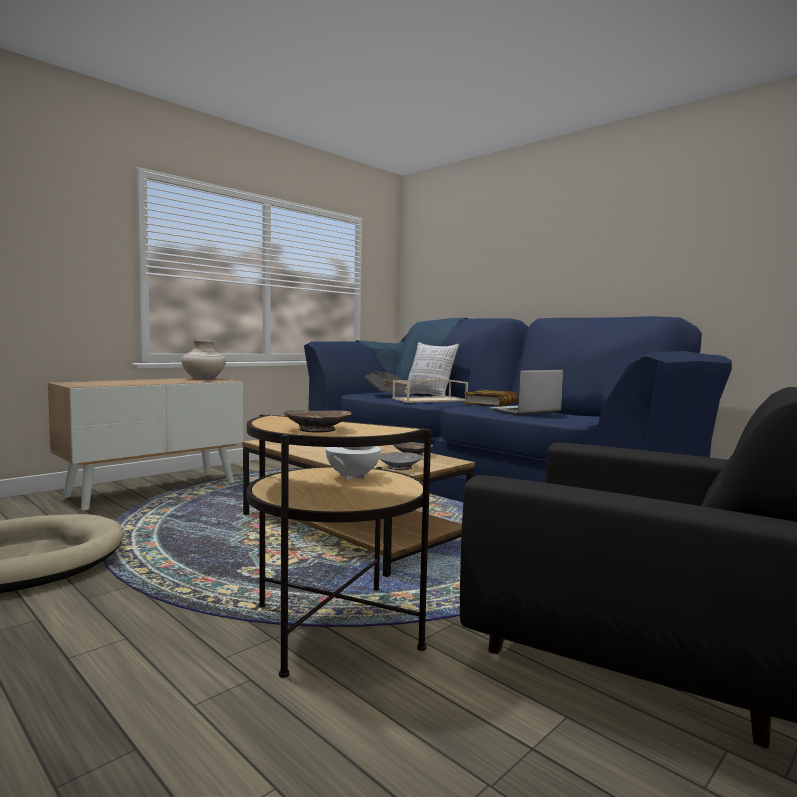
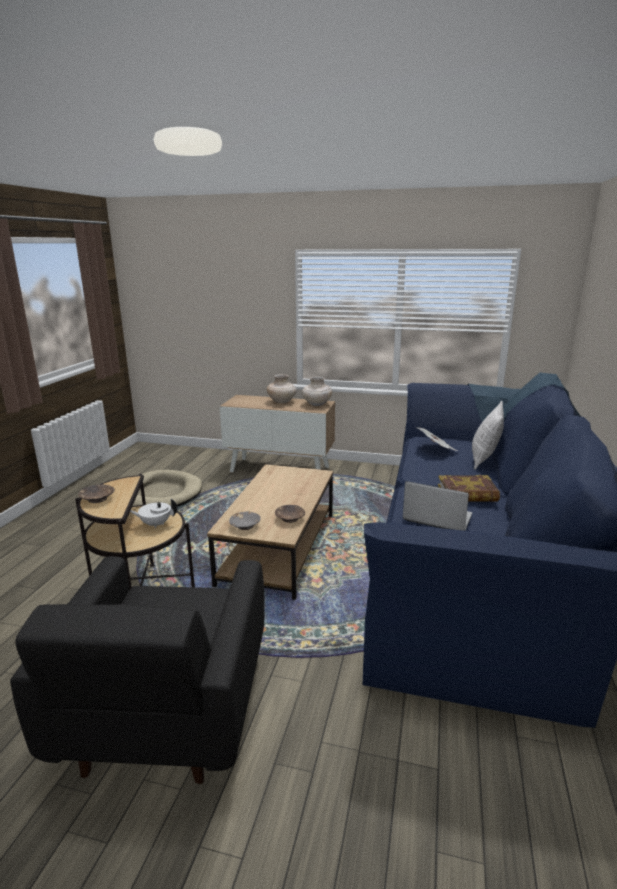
camera: 60 degrees right, 15 degrees up
beige tray [392,380,468,403] -> none
none -> beige vase [267,374,296,403]

